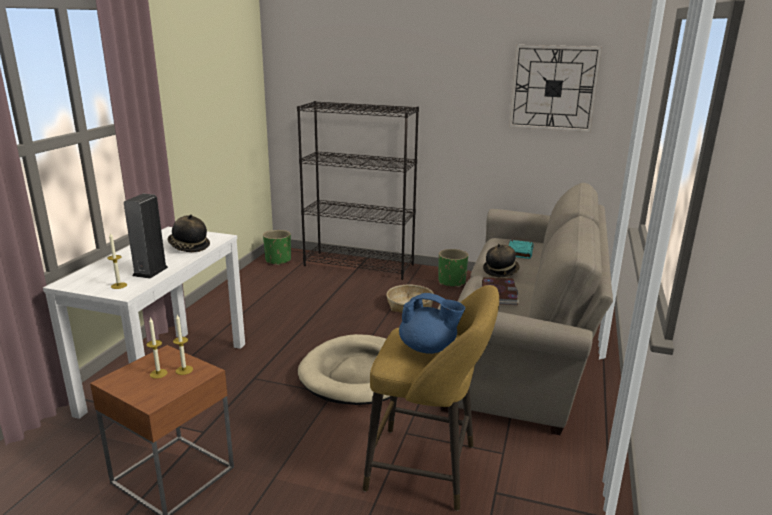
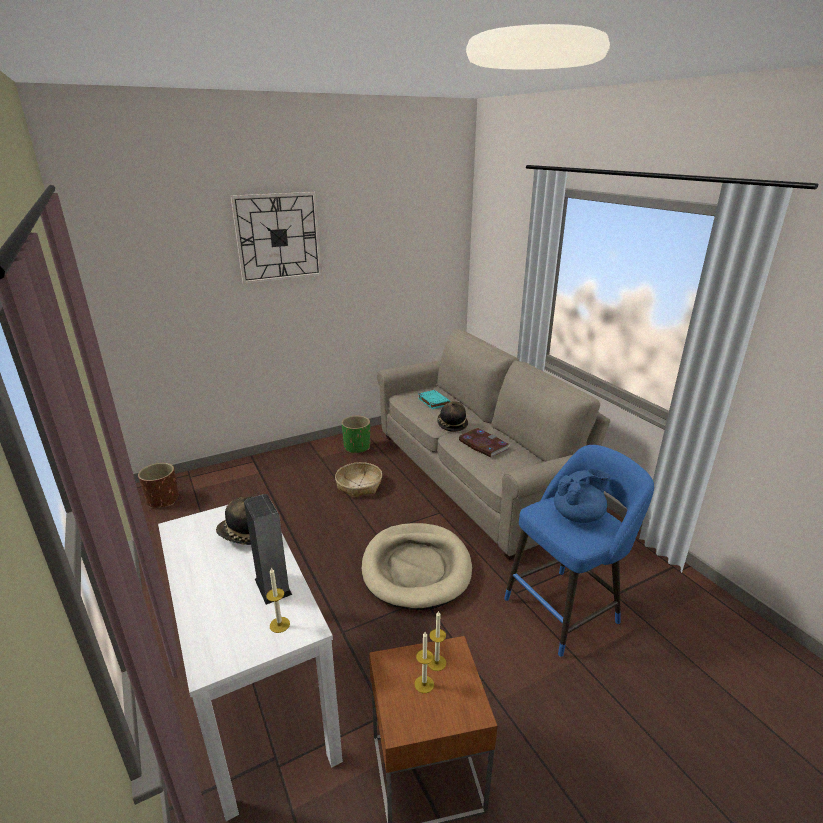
camera: 45 degrees left, 5 degrees up
green planter [263,230,291,265] -> brown planter [138,463,179,508]
black bookcase [297,101,419,280] -> none
yellow stool [363,285,499,511] -> blue stool [504,445,654,657]
wall clock [509,45,602,132] -> wall clock moved to [231,192,322,284]

